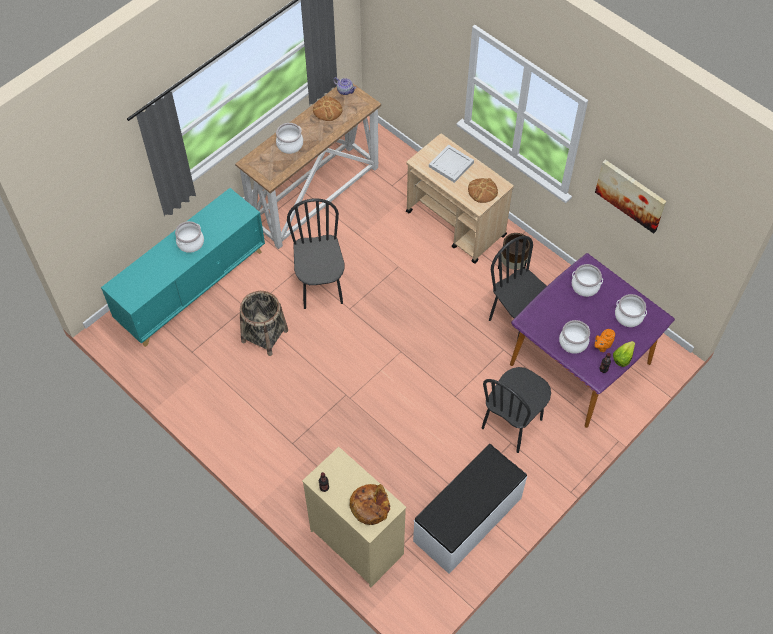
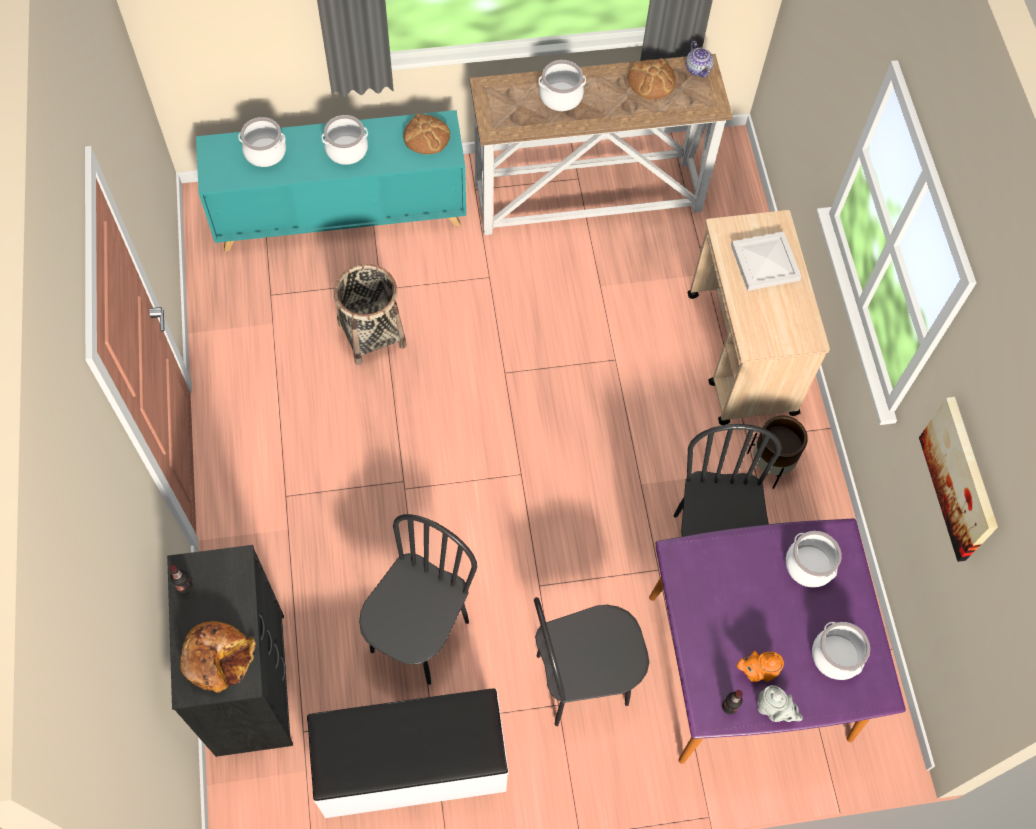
camera: 35 degrees right, 5 degrees up
black chair [287,198,345,309] -> black chair moved to [359,514,477,685]
beige dresser [302,447,406,588] -> black dresser [167,545,293,757]
bread [468,178,498,203] -> bread moved to [403,114,450,154]
cooking pot [559,320,590,354] -> cooking pot moved to [238,117,286,167]
lettuce [613,341,635,367] -> grey teapot [757,685,803,722]

